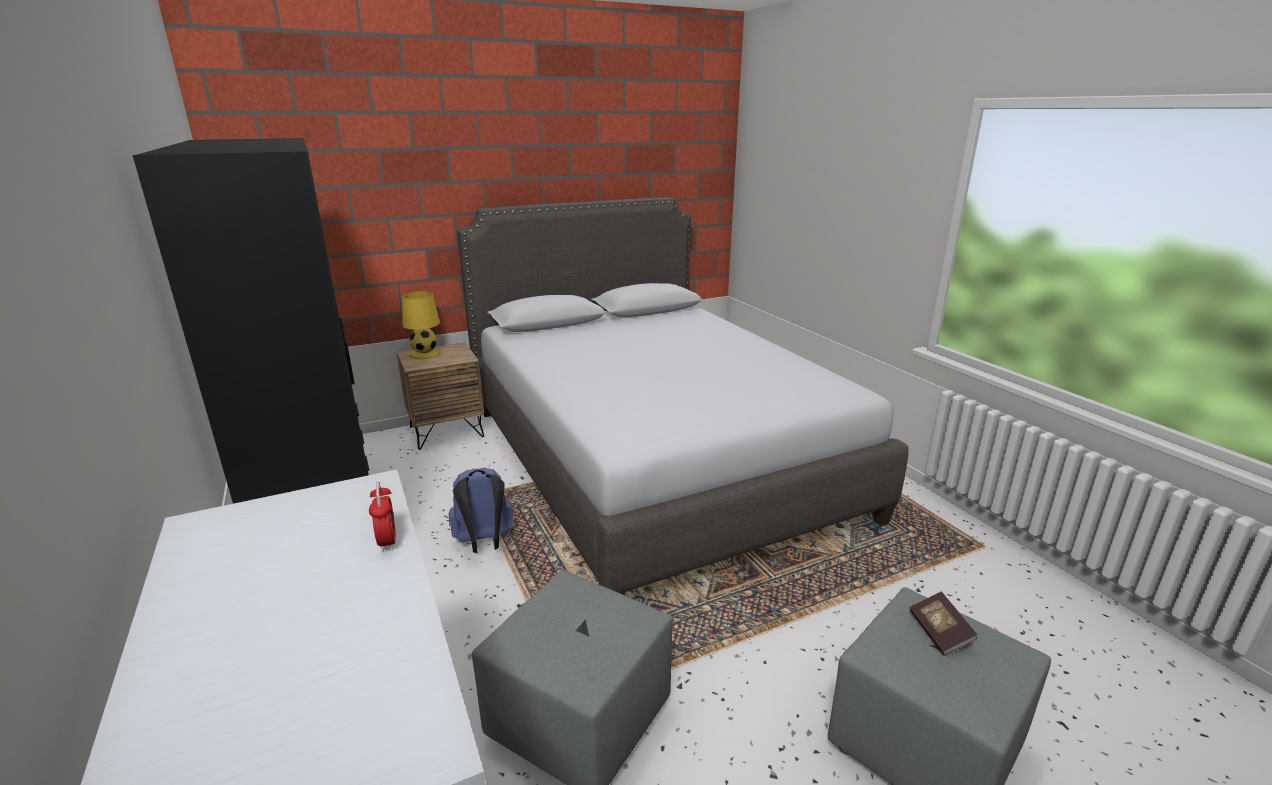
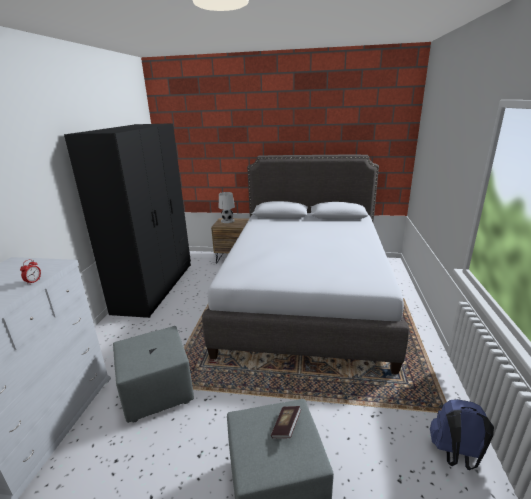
camera: 35 degrees right, 0 degrees up
yellow table lamp [402,291,441,359] -> white table lamp [219,192,235,223]
blue backpack [449,468,514,553] -> blue backpack moved to [430,399,494,470]

